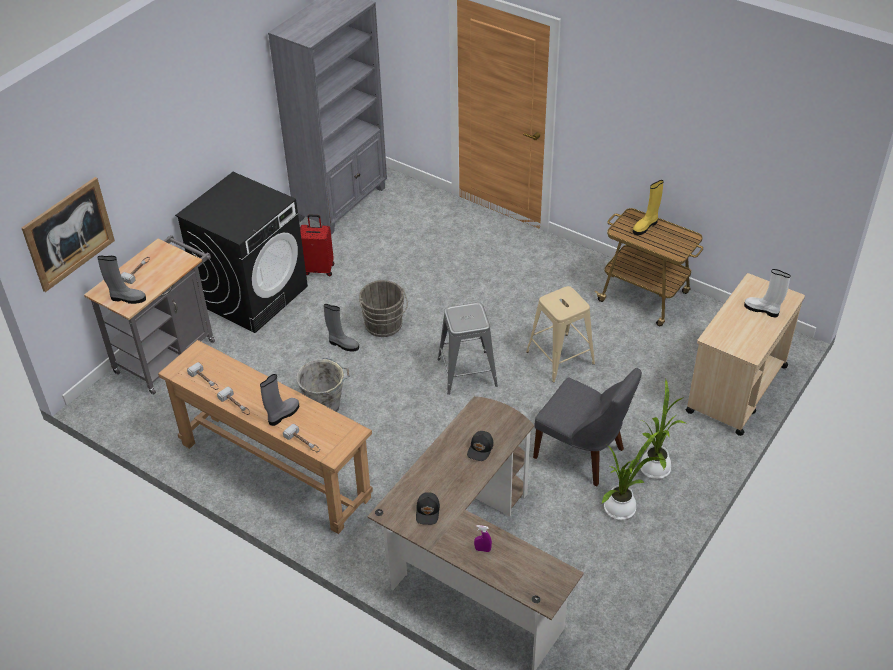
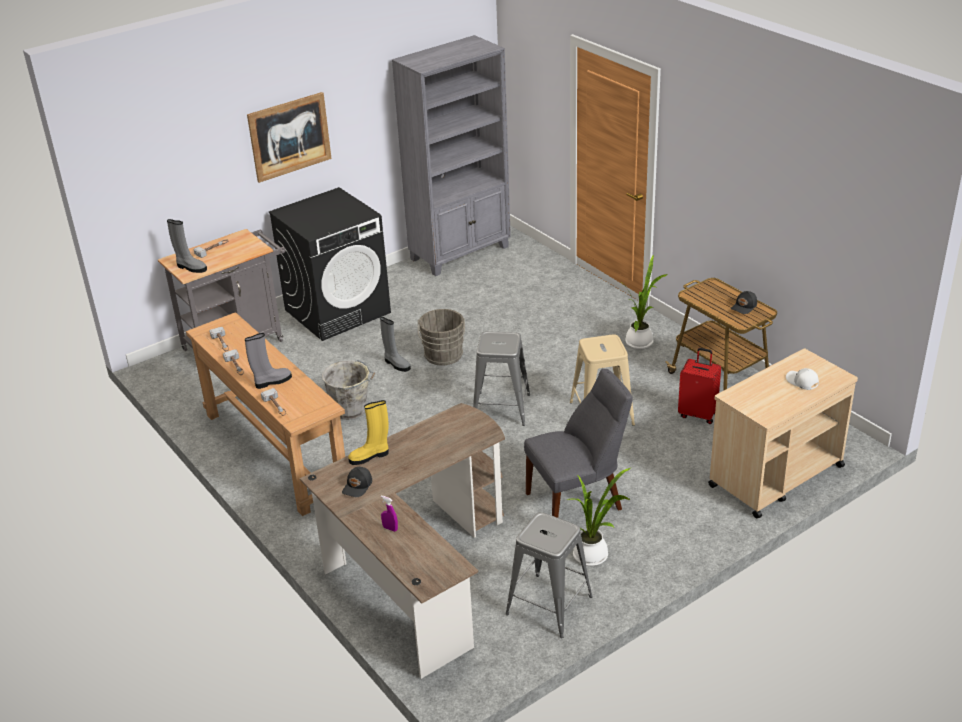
camera: 20 degrees right, 10 degrees down
picture [22,177,115,292] -> picture moved to [247,92,332,183]
red suitcase [300,214,334,276] -> red suitcase moved to [678,348,721,424]
black cap [467,431,494,461] -> black cap moved to [731,291,757,314]
grey chair [533,367,642,486] -> grey chair turned 75 degrees counterclockwise [524,369,632,518]
yellow boot [633,180,664,235] -> yellow boot moved to [348,400,389,465]
potted plant [640,379,686,479] -> potted plant moved to [620,255,668,349]
white boot [744,269,791,317] -> white cap [786,368,819,390]
none -> grey stool [505,512,593,638]

